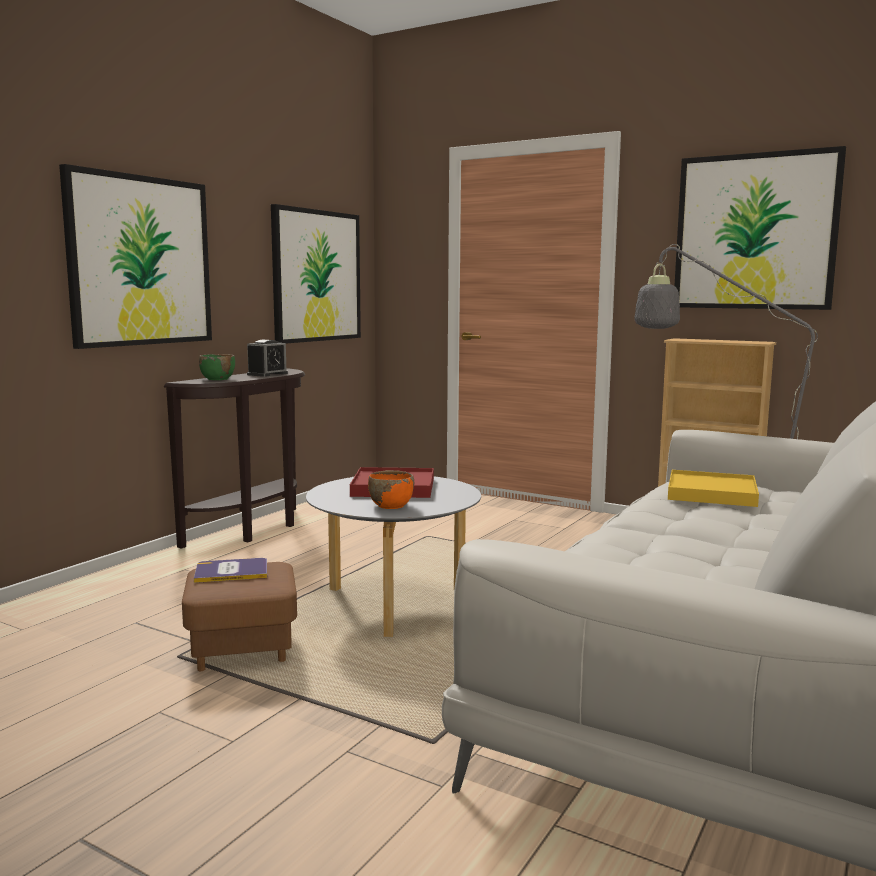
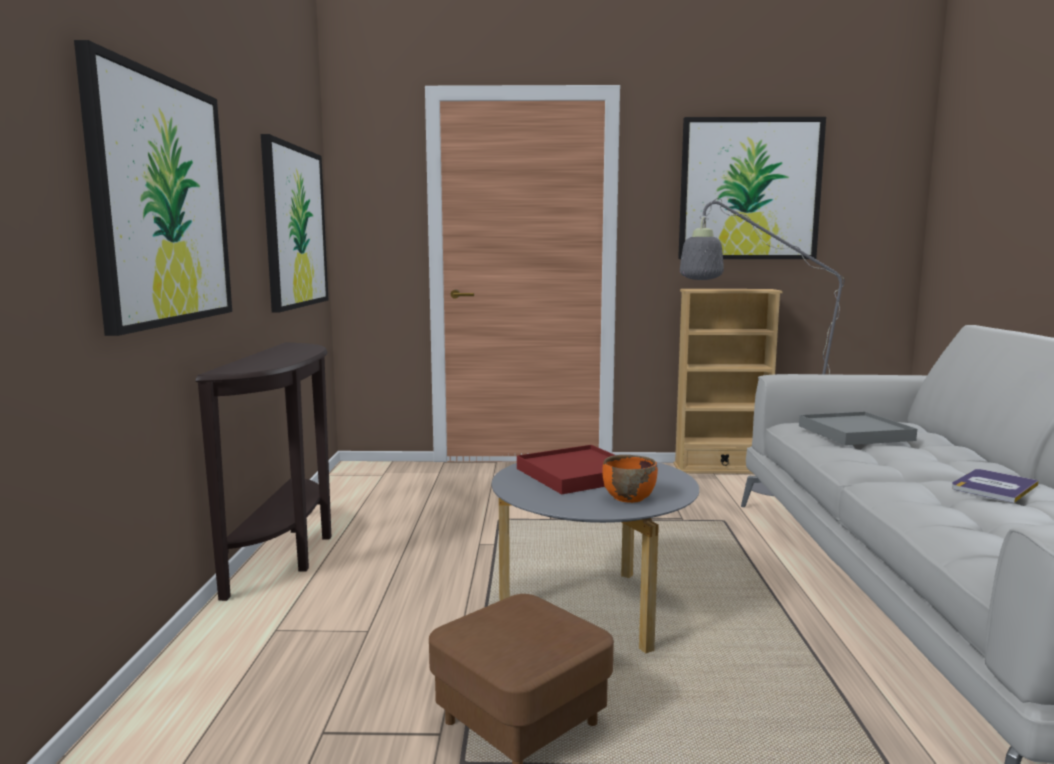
camera: 30 degrees left, 0 degrees up
book [194,558,267,583] -> book moved to [952,469,1039,503]
green bowl [199,354,235,380] -> none
alarm clock [247,340,288,377] -> none
yellow tray [668,470,759,507] -> grey tray [799,412,917,445]

